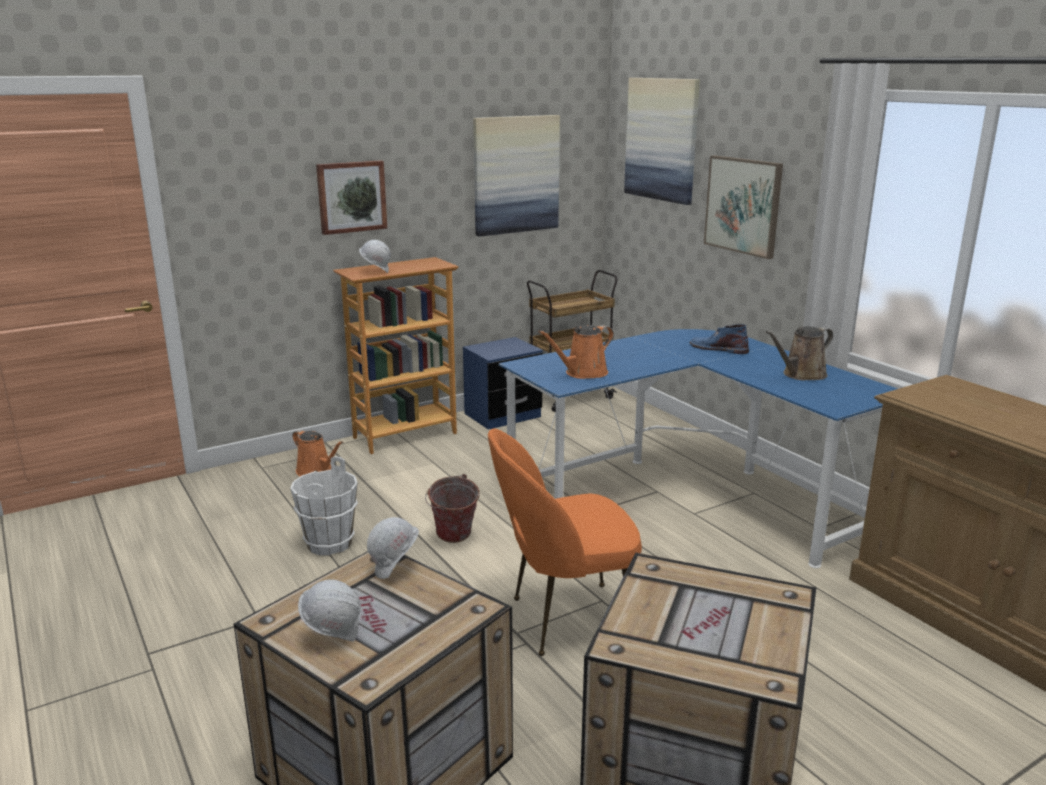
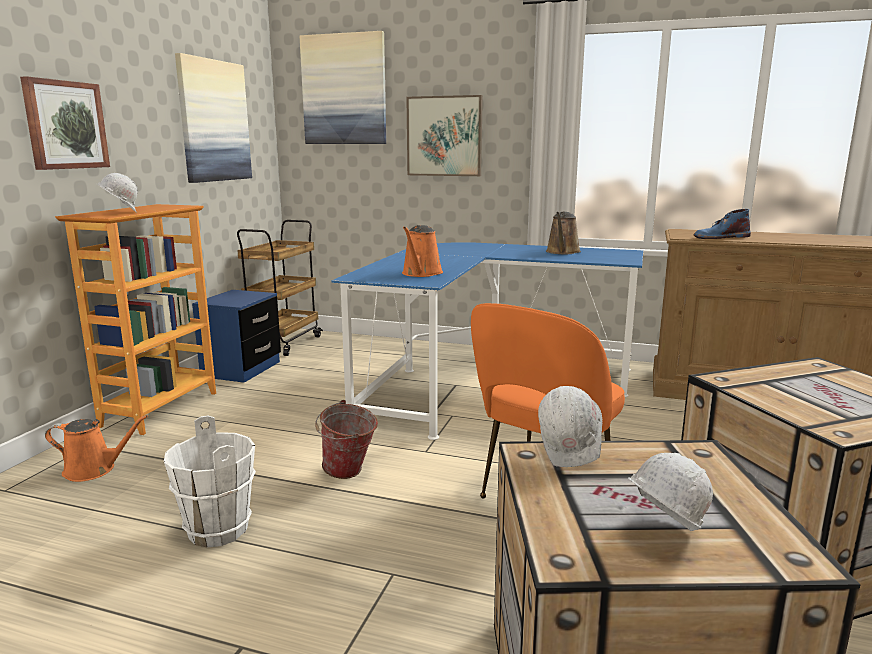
camera: 40 degrees left, 5 degrees down
blue boot [690,324,749,354] -> blue boot moved to [694,209,751,239]

